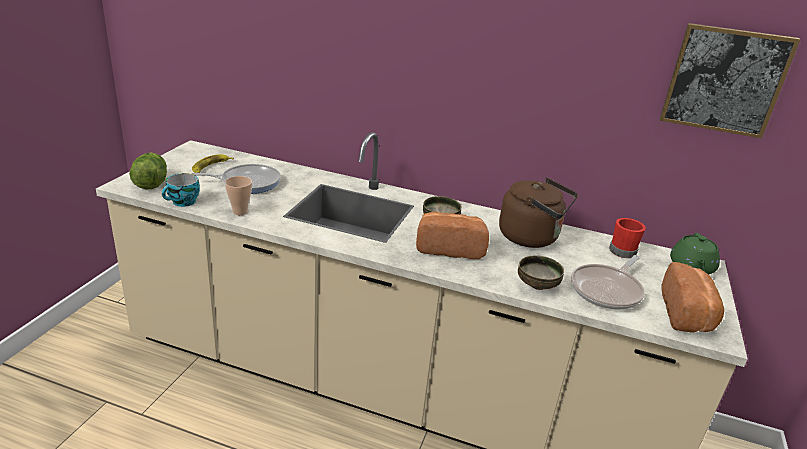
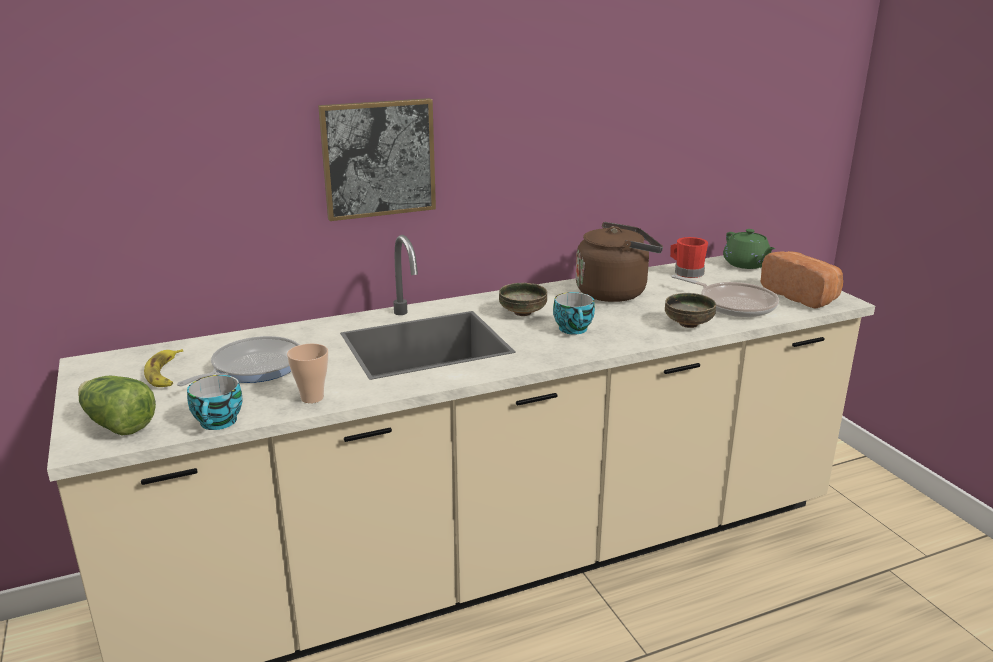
camera: 40 degrees left, 5 degrees down
bread [416,211,489,259] -> cup [553,292,595,335]
frying pan [571,255,645,310] -> frying pan turned 45 degrees counterclockwise [671,275,779,317]
picture [660,23,800,138] -> picture moved to [318,98,436,221]

